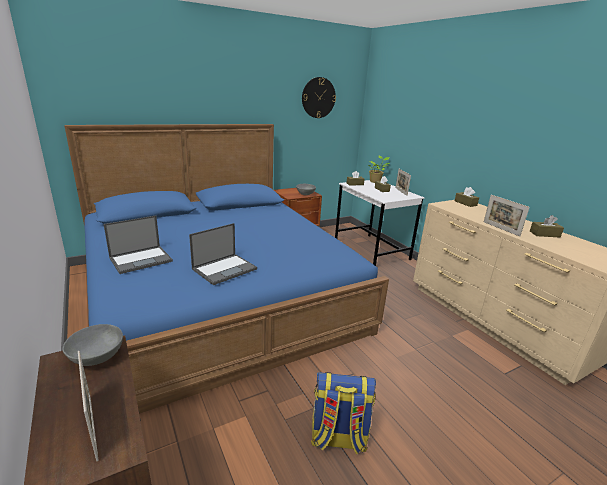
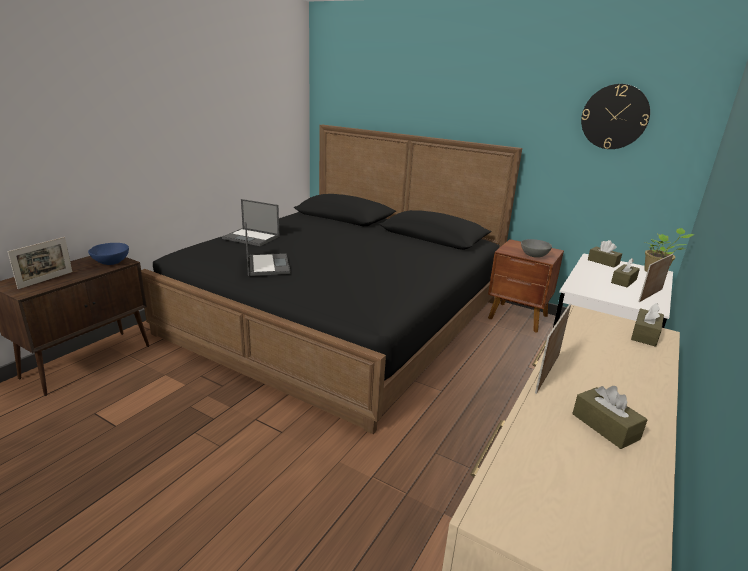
camera: 60 degrees right, 0 degrees up
grey bowl [63,324,123,366] -> blue bowl [88,243,129,265]
blue bed [64,124,389,414] -> black bed [141,125,522,434]
laptop [189,223,257,285] -> laptop turned 120 degrees counterclockwise [245,222,291,276]
backpack [311,372,376,455] -> none

